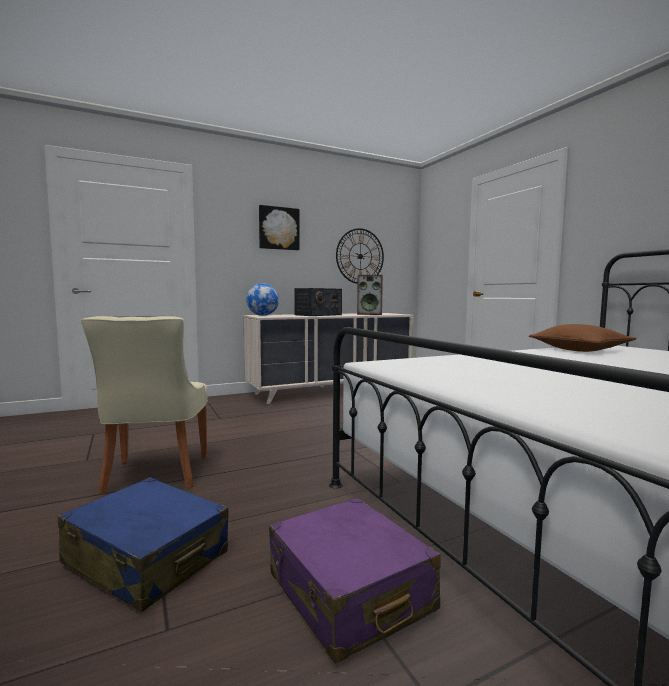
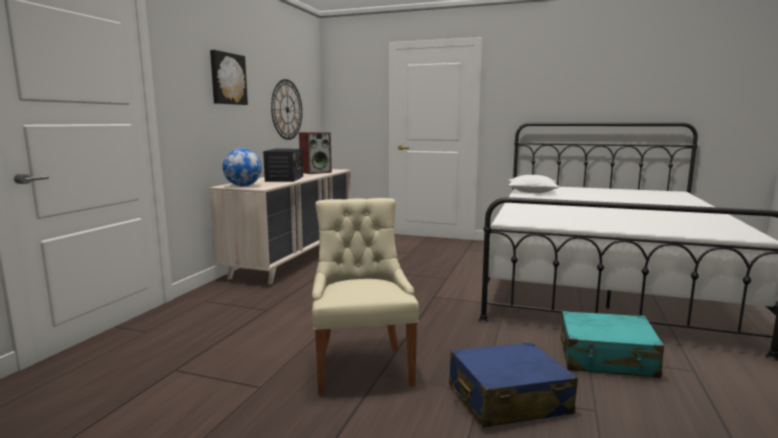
camera: 45 degrees left, 5 degrees up
beige chair [81,316,208,494] -> beige chair turned 135 degrees counterclockwise [312,198,419,395]
purple suitcase [269,498,441,663] -> turquoise suitcase [561,311,664,378]
brown pillow [529,324,637,352] -> white pillow [508,175,559,193]

